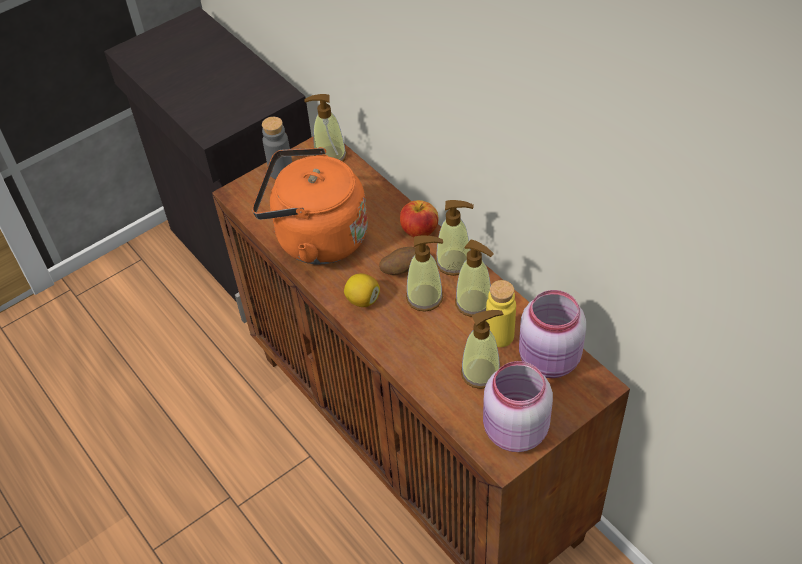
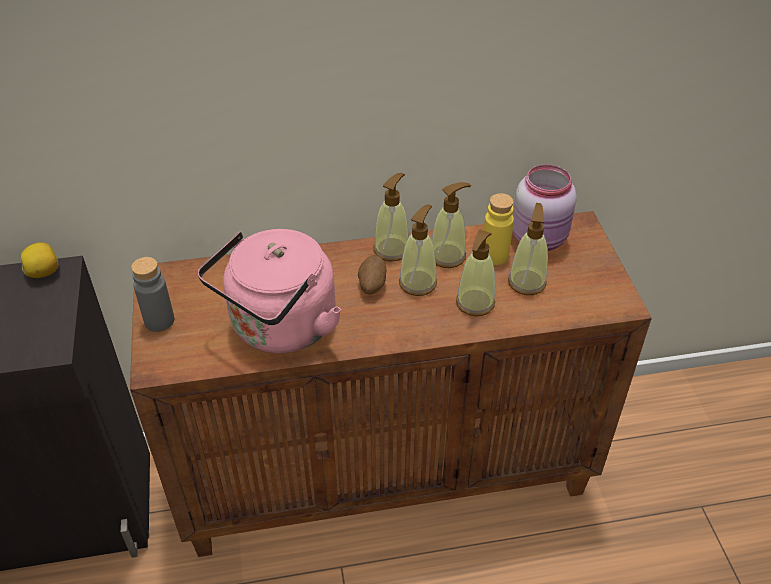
camera: 65 degrees left, 5 degrees down
orange kettle [252,147,368,265] -> pink kettle [198,229,342,353]
soap dispenser [304,94,347,162] -> soap dispenser moved to [456,229,495,316]
lemon [344,273,380,307] -> lemon moved to [21,242,58,278]
apple [400,200,439,237] -> none
pink jar [483,361,553,452] -> none

